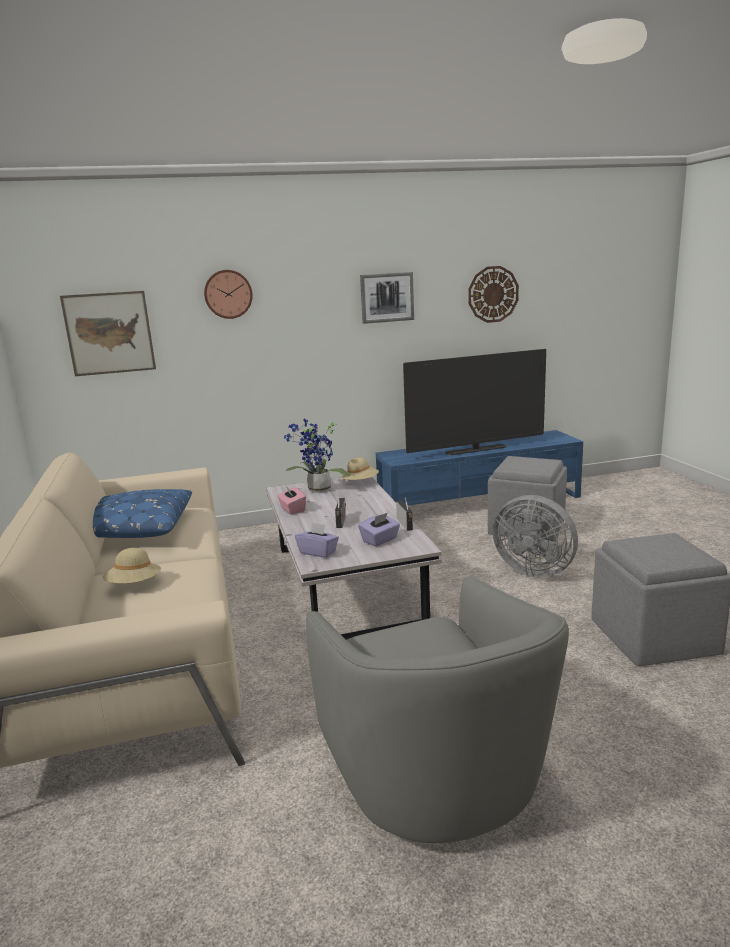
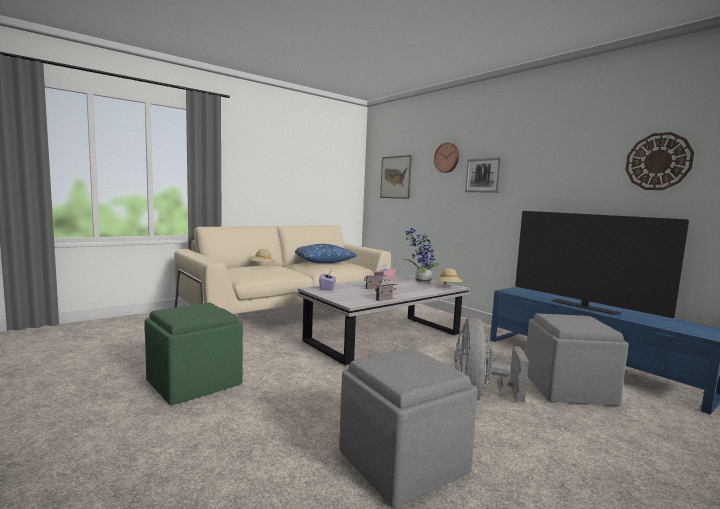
camera: 65 degrees right, 10 degrees down
grey armchair [306,575,569,843] -> green ottoman [145,302,243,405]
purple tissue box [359,513,400,546] -> none
picture [360,272,414,324] -> picture moved to [465,157,502,193]

